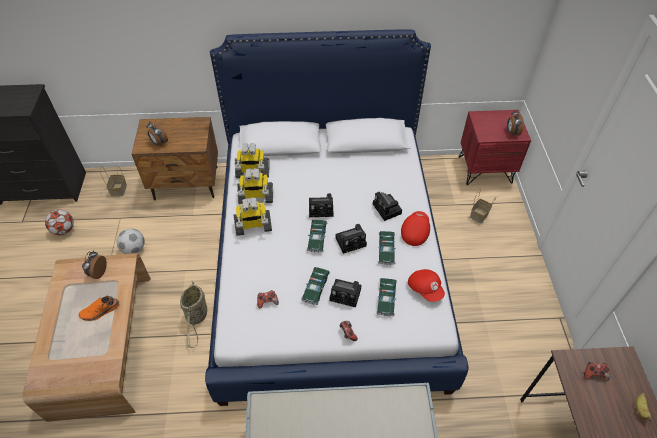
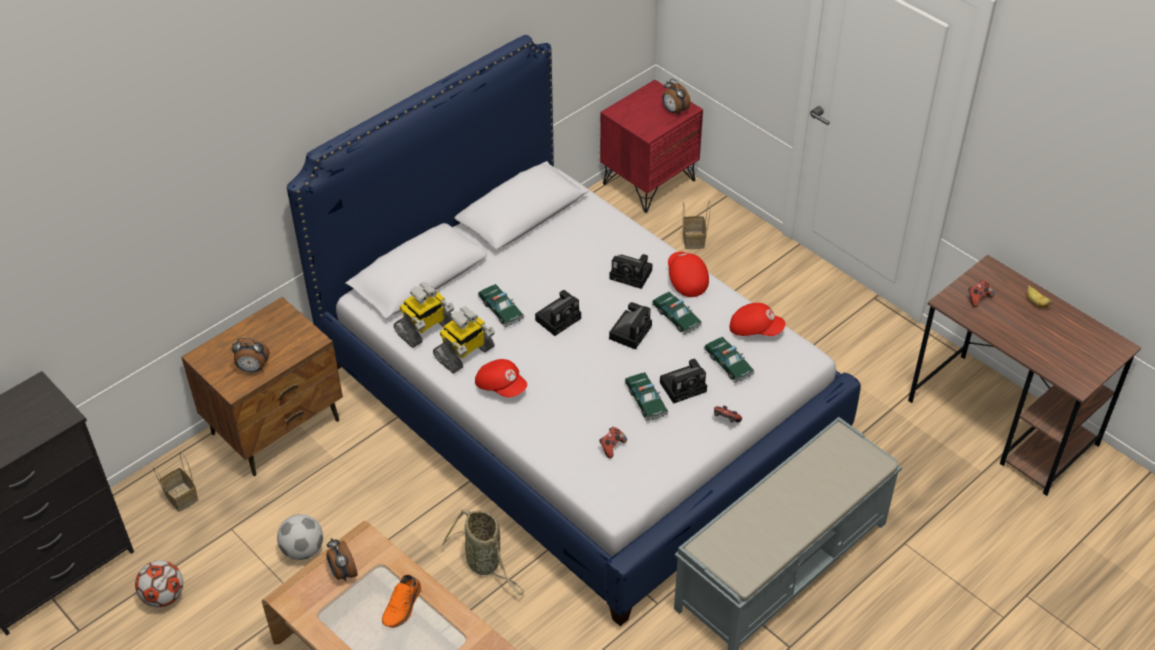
camera: 40 degrees left, 5 degrees down
toy robot [233,198,272,236] -> red cap [475,359,527,398]
toy car [307,220,327,253] -> toy car moved to [478,284,524,327]

